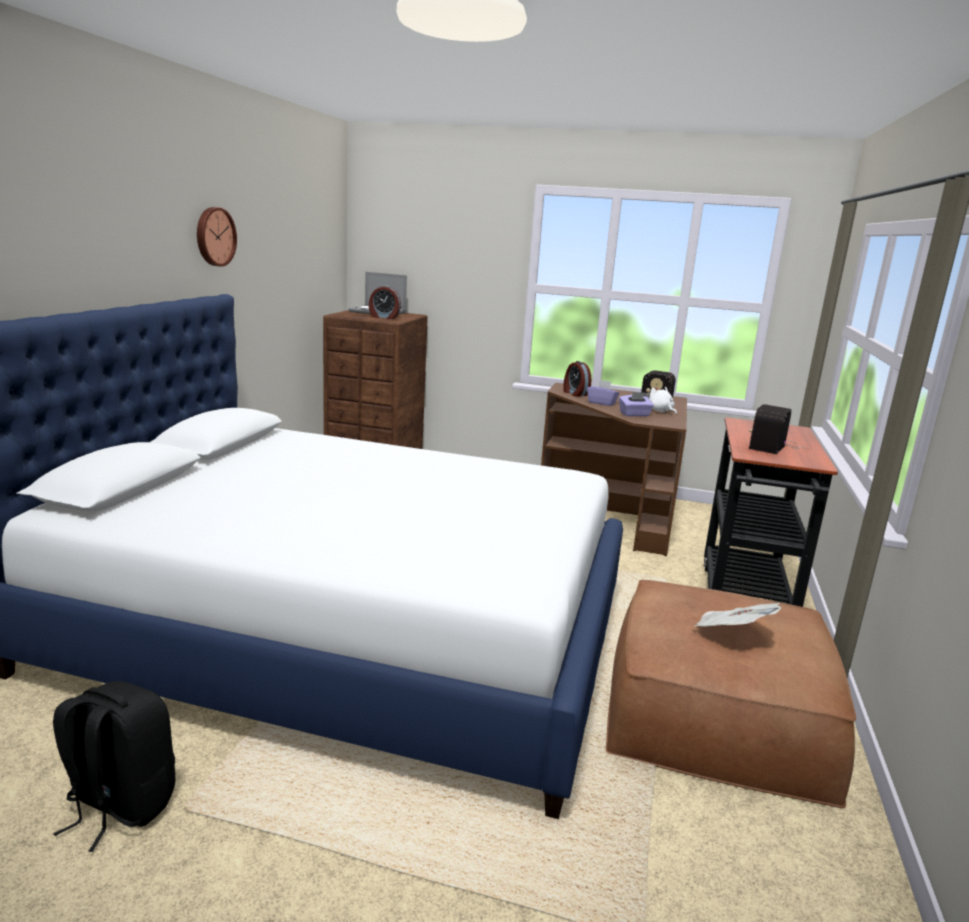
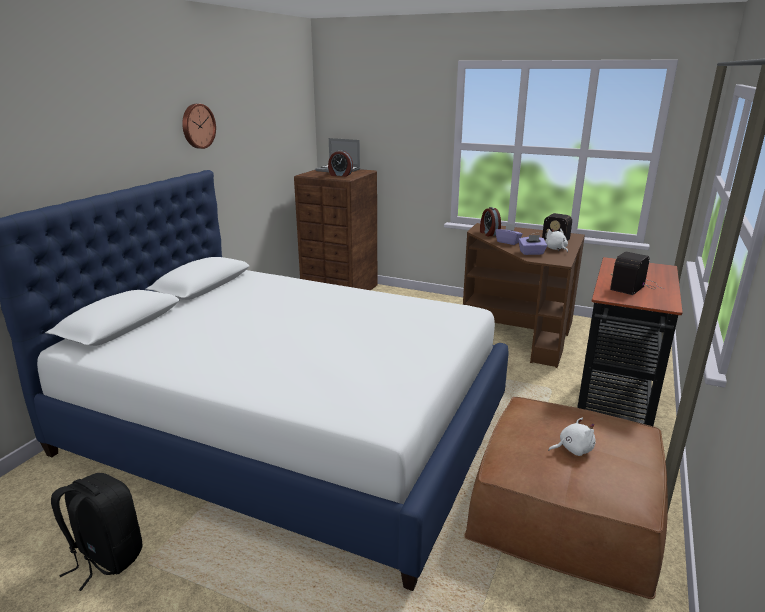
camera: 10 degrees right, 5 degrees up
newspaper [693,603,781,627] -> white plush toy [548,417,596,456]

